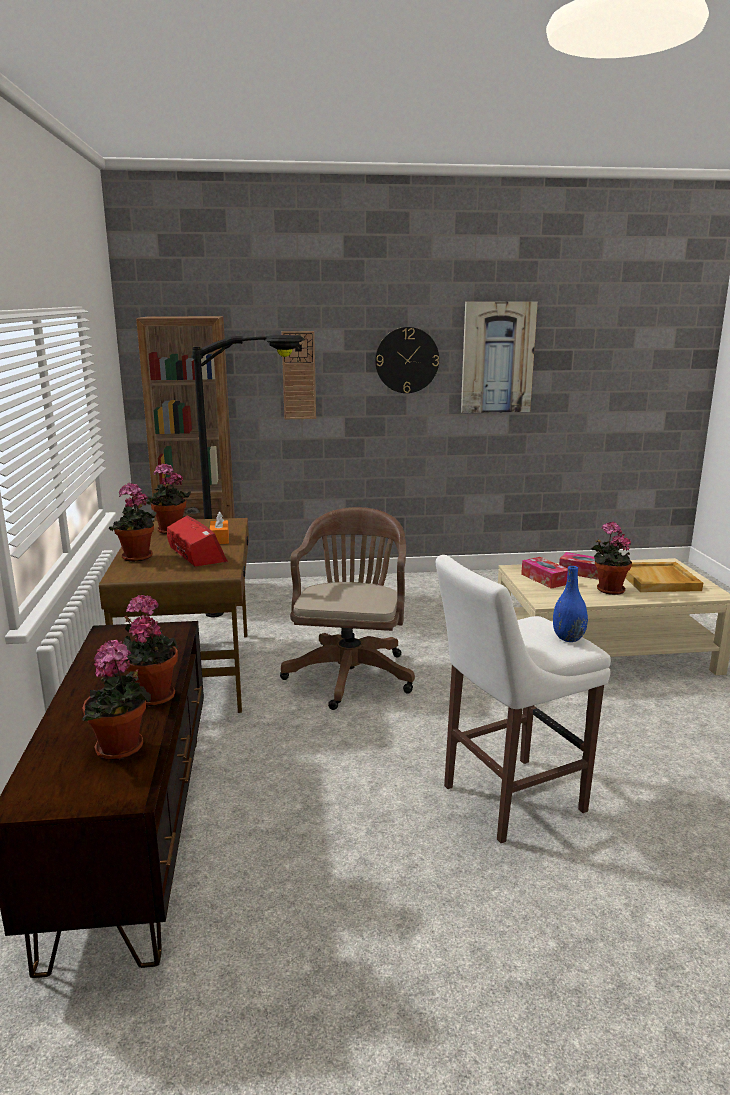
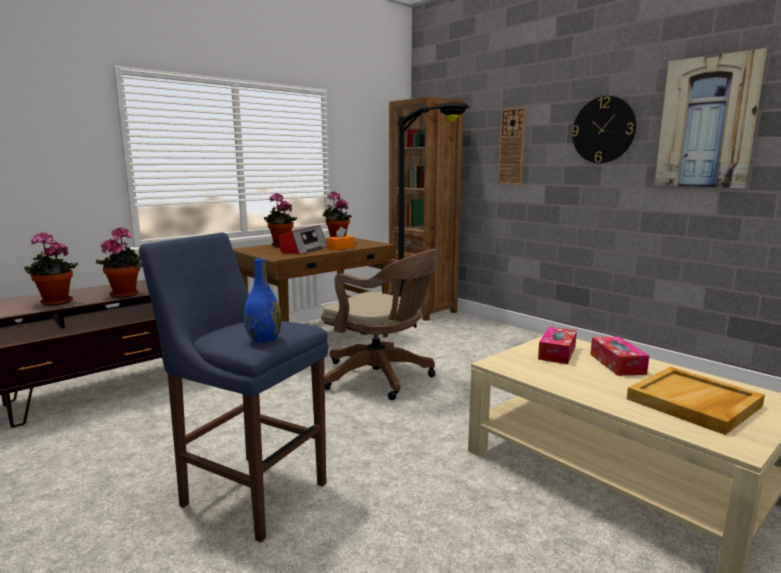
camera: 55 degrees right, 5 degrees down
brown office chair [280,507,415,710] -> brown office chair turned 60 degrees clockwise [321,249,438,400]
white stool [436,555,611,843] -> blue stool [139,232,328,542]
potted plant [591,521,632,595] -> none

